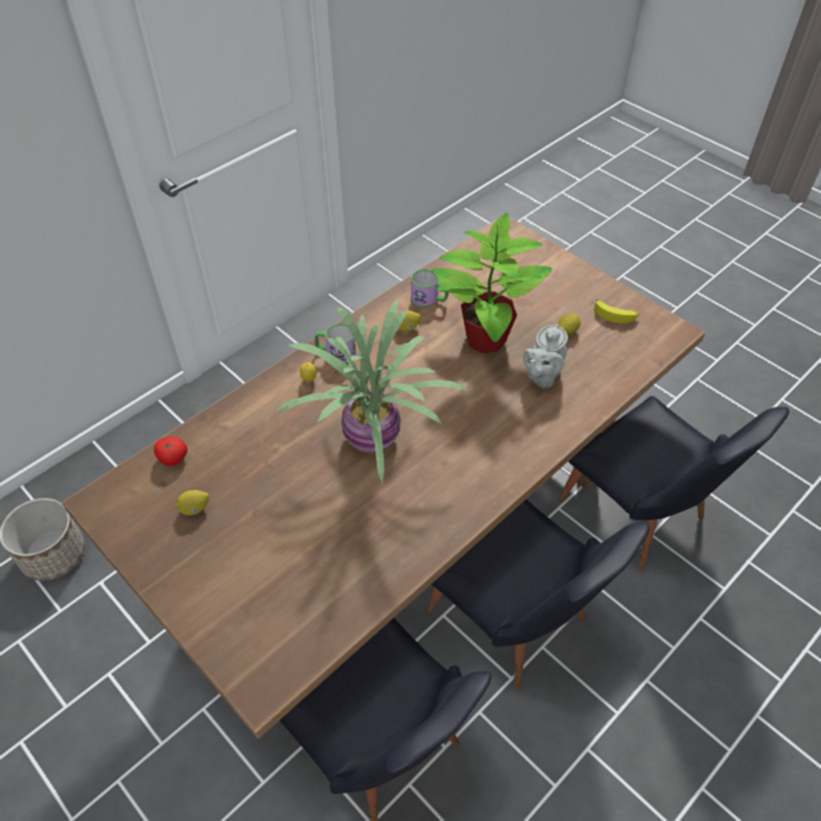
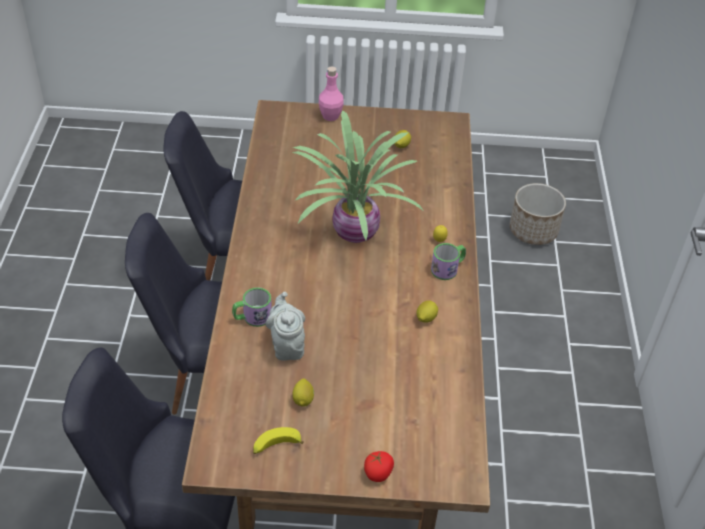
camera: 135 degrees right, 5 degrees down
tomato [154,437,188,466] -> tomato moved to [364,451,394,482]
mug [411,269,449,308] -> mug moved to [232,287,272,327]
potted plant [432,213,553,353] -> none
none -> pink bottle [319,66,344,121]

